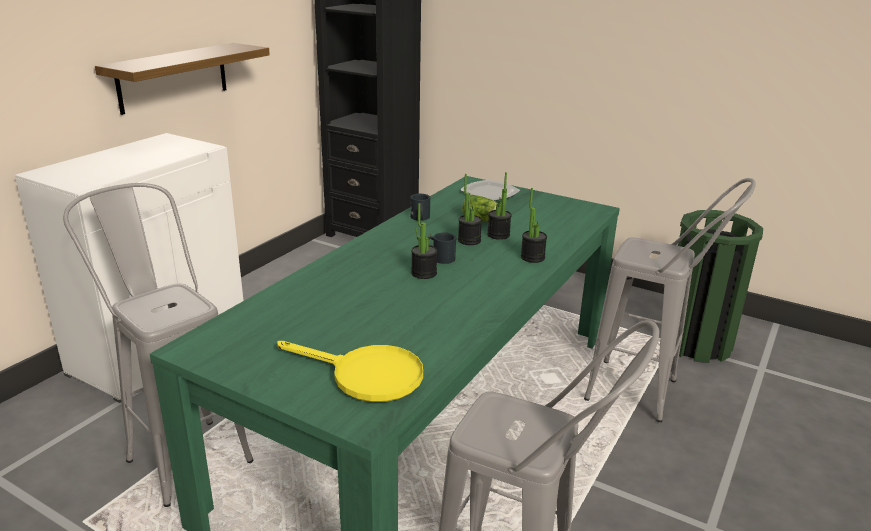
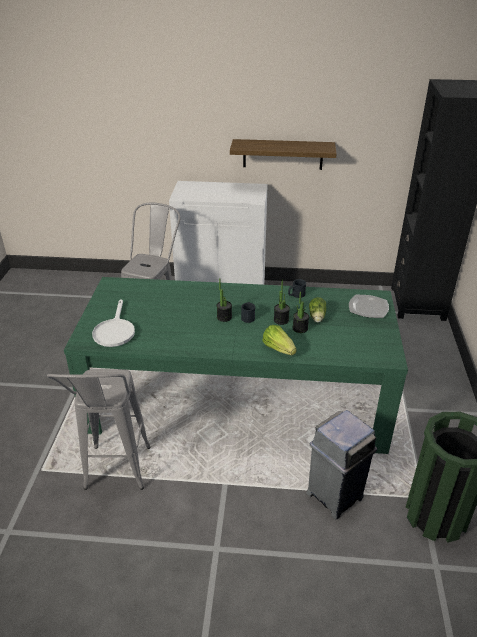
camera: 65 degrees right, 10 degrees up
yellow frying pan [277,341,423,402] -> white frying pan [92,299,135,347]
potted plant [521,188,547,263] -> lettuce [262,325,297,355]
grey stool [584,178,756,422] -> grey trash can [306,410,377,519]

